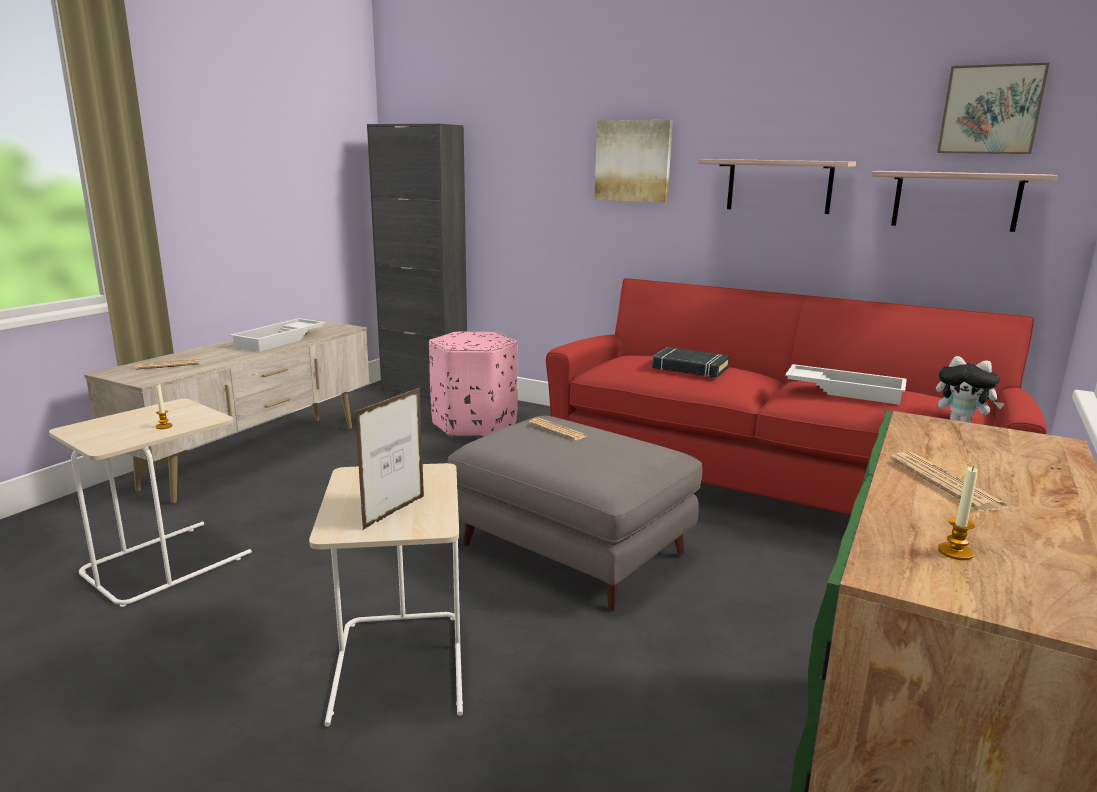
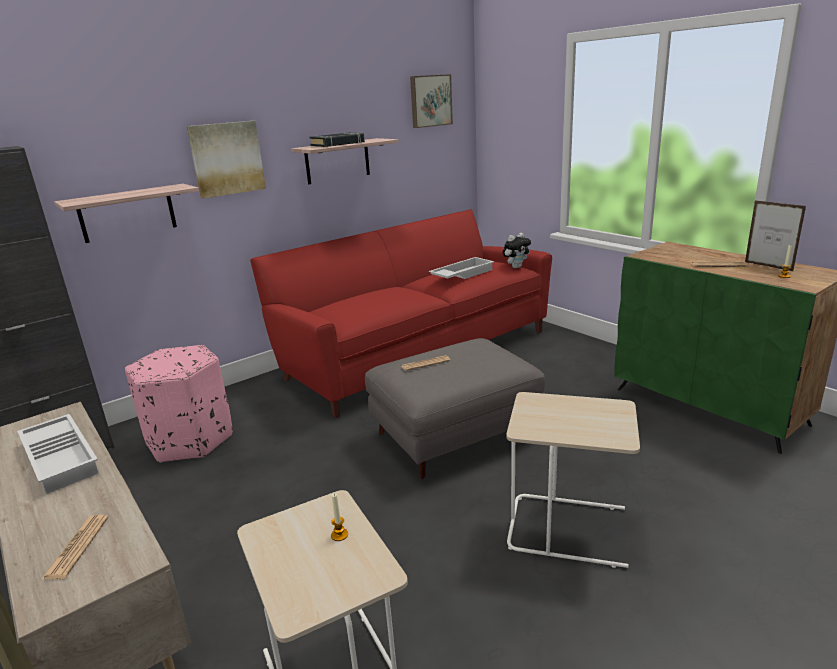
camera: 65 degrees left, 5 degrees up
picture frame [355,387,424,530] -> picture frame moved to [745,200,806,272]
black book [652,347,730,378] -> black book moved to [310,133,365,147]
shelf [871,171,1058,232] -> shelf moved to [54,184,199,243]

